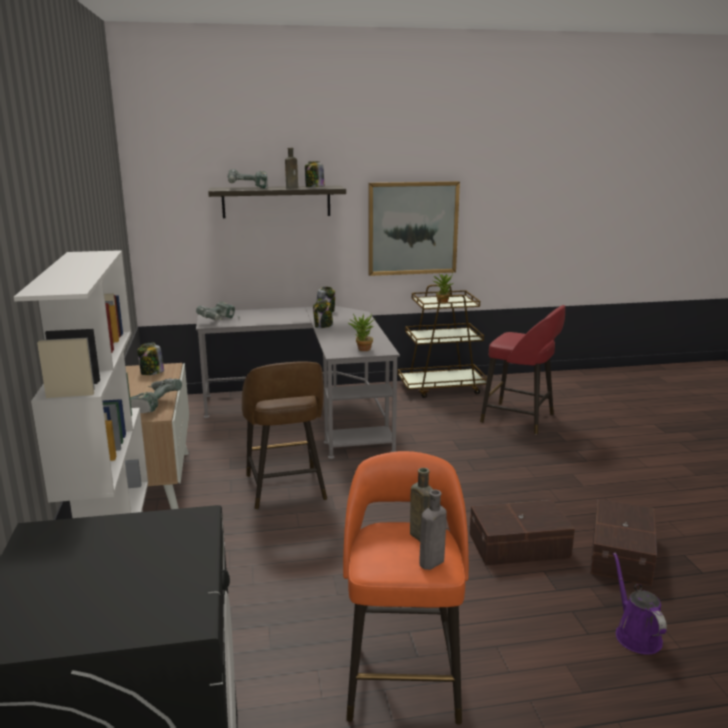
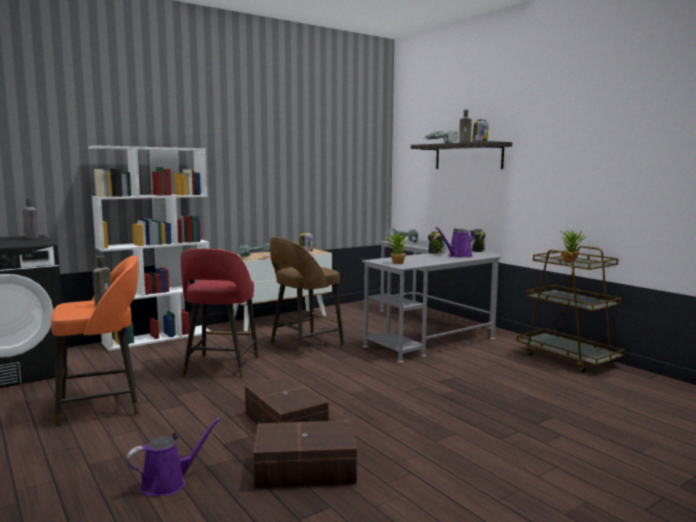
camera: 65 degrees right, 10 degrees down
picture [368,181,460,276] -> none
grey bottle [419,490,447,570] -> grey bottle moved to [22,198,39,239]
red stool [480,305,565,434] -> red stool moved to [181,248,258,378]
none -> purple watering can [435,227,475,258]

